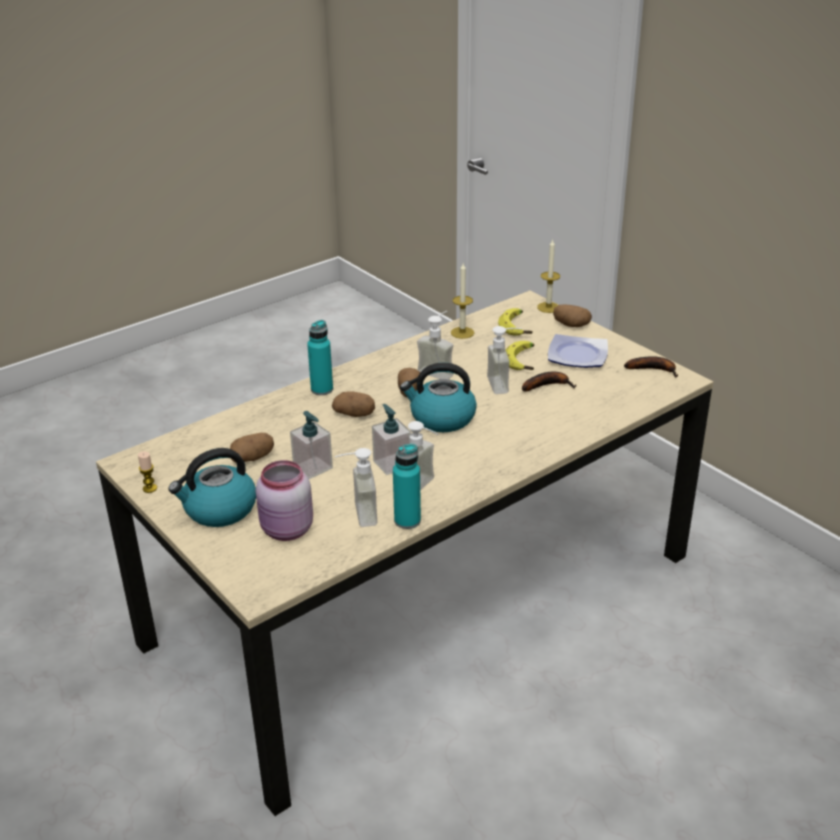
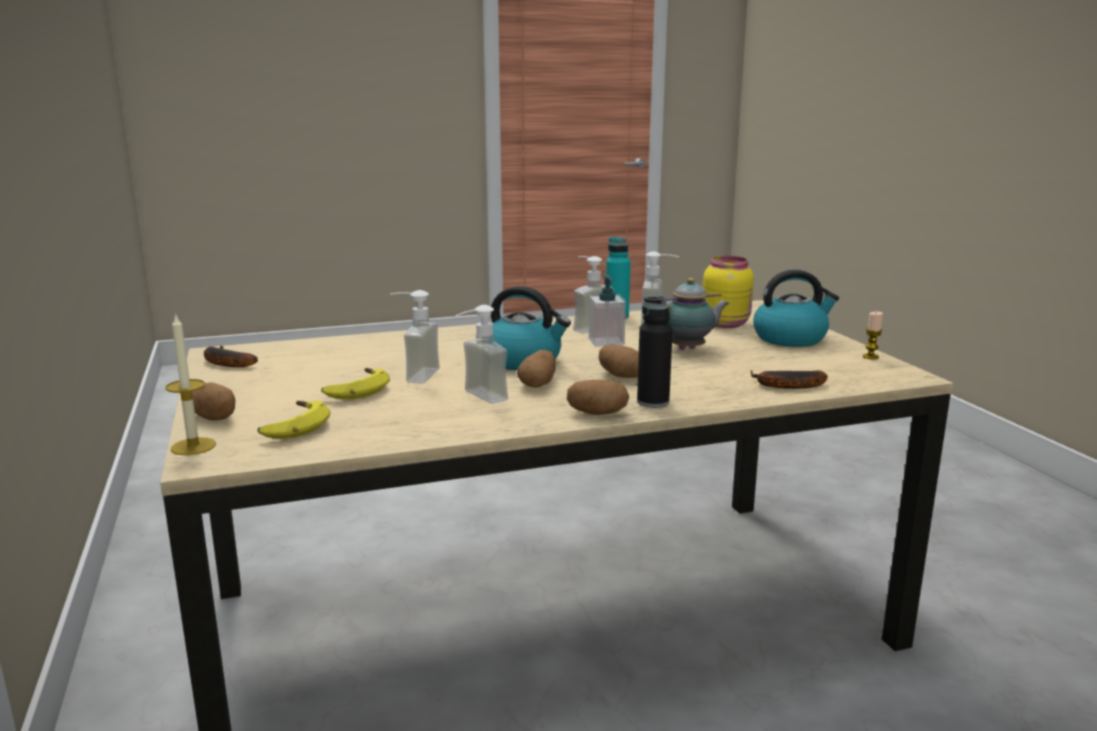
camera: 160 degrees left, 15 degrees down
potato [230,433,274,462] -> potato moved to [567,380,629,415]
pink jar [256,460,313,541] -> yellow jar [703,256,754,328]
soap dispenser [290,411,333,479] -> teapot [666,278,730,350]
turquoise bottle [307,320,333,395] -> black bottle [637,296,673,408]
candle [451,263,474,339] -> none
banana [522,372,576,392] -> banana moved to [751,370,828,389]
plate [548,334,608,368] -> none

